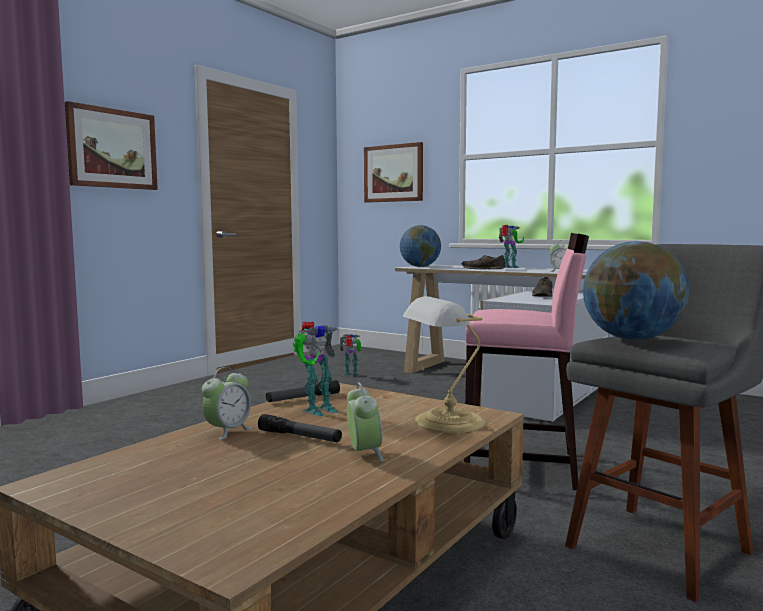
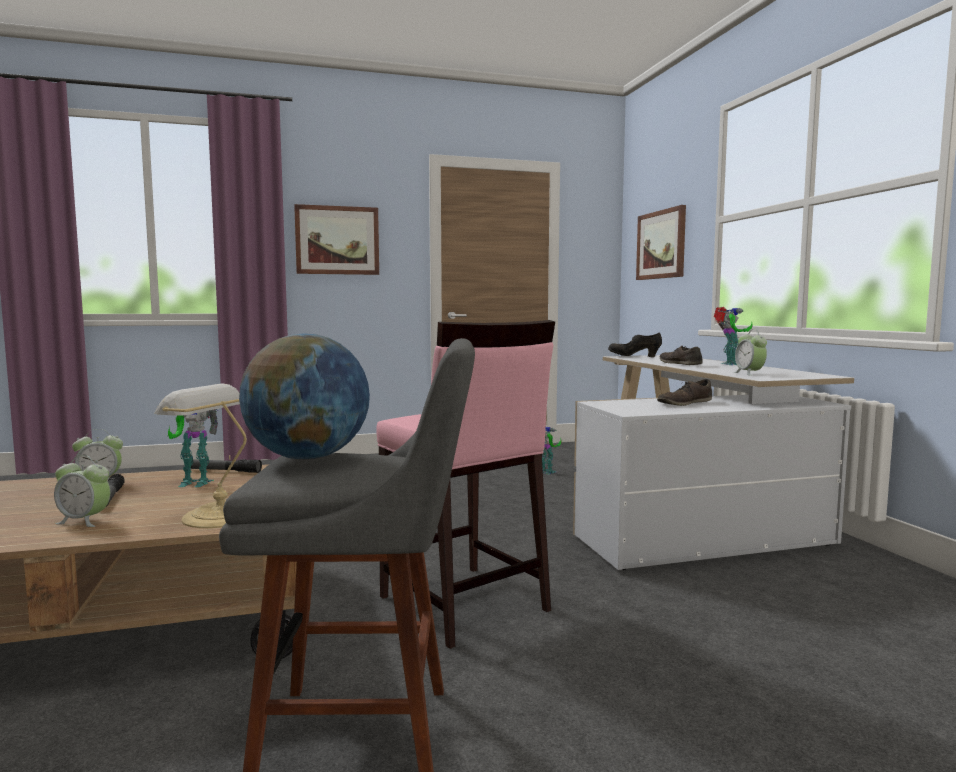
camera: 40 degrees right, 0 degrees up
alarm clock [347,382,384,461] -> alarm clock turned 75 degrees clockwise [54,455,110,527]
globe [400,225,441,267] -> black shoe [608,333,662,357]

